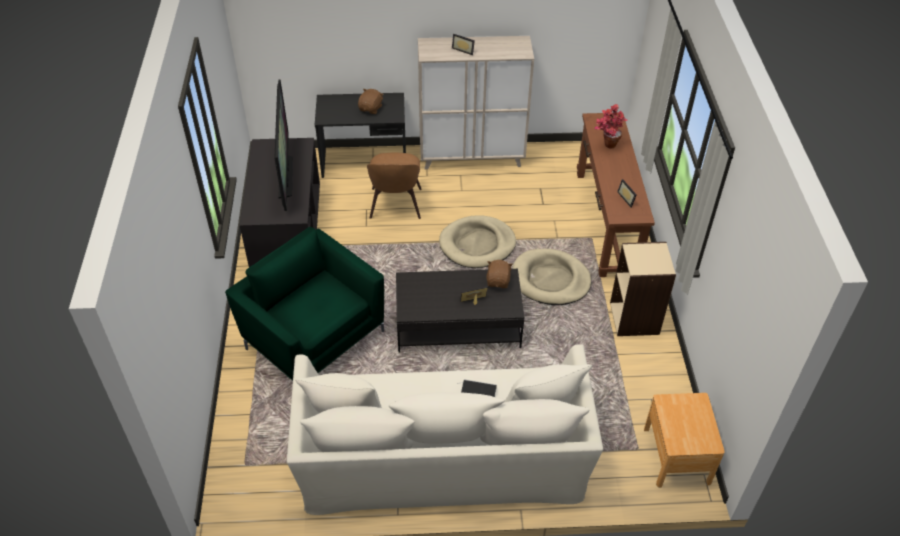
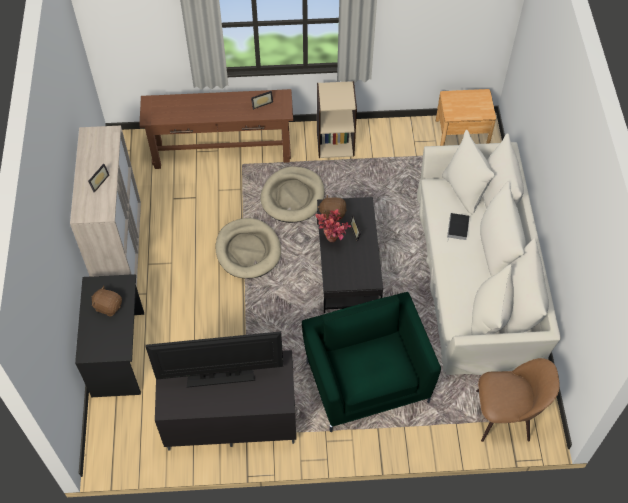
camera: 90 degrees left, 10 degrees up
green armchair [225,227,384,381] -> green armchair turned 120 degrees clockwise [302,292,441,432]
brown chair [367,152,422,219] -> brown chair moved to [476,358,560,442]
potted plant [594,104,628,149] -> potted plant moved to [315,209,351,242]

